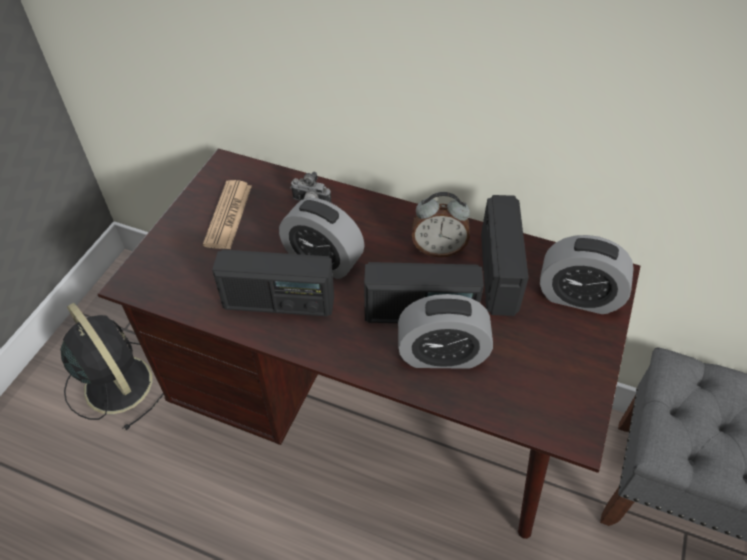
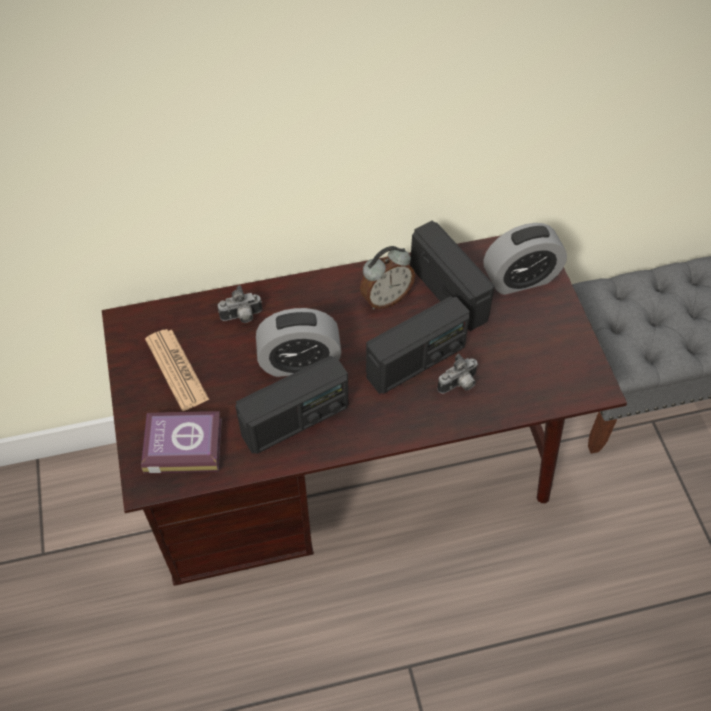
camera: 35 degrees left, 5 degrees up
black fan [60,303,164,430] -> none
alarm clock [398,294,493,369] -> camera [437,354,478,394]
none -> book [141,411,222,473]

